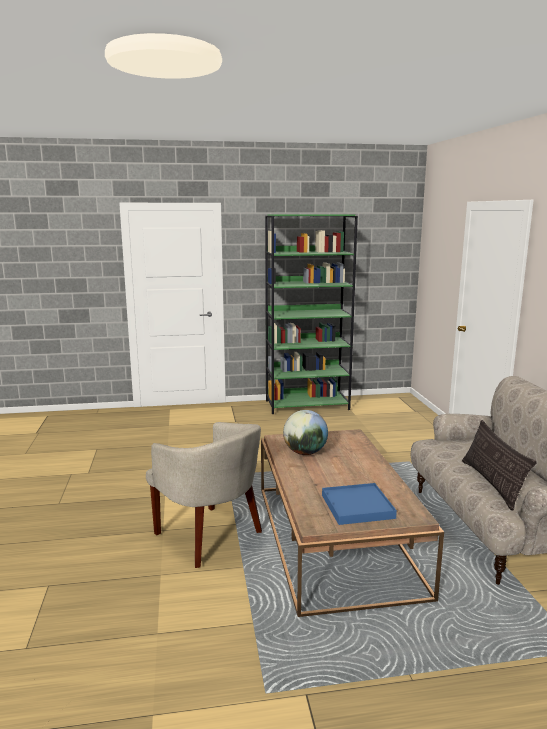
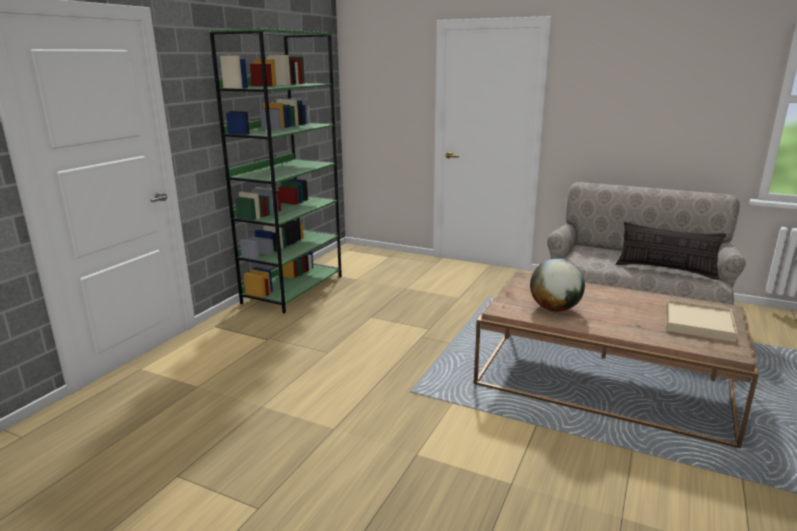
camera: 55 degrees left, 5 degrees up
beige armchair [146,422,262,568] -> none
blue tray [322,483,397,525] -> beige tray [667,300,737,342]

